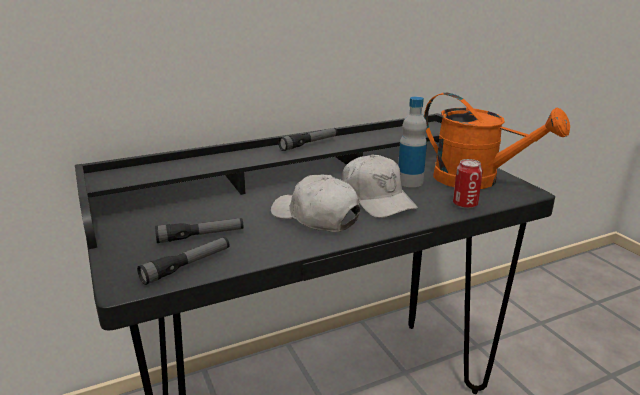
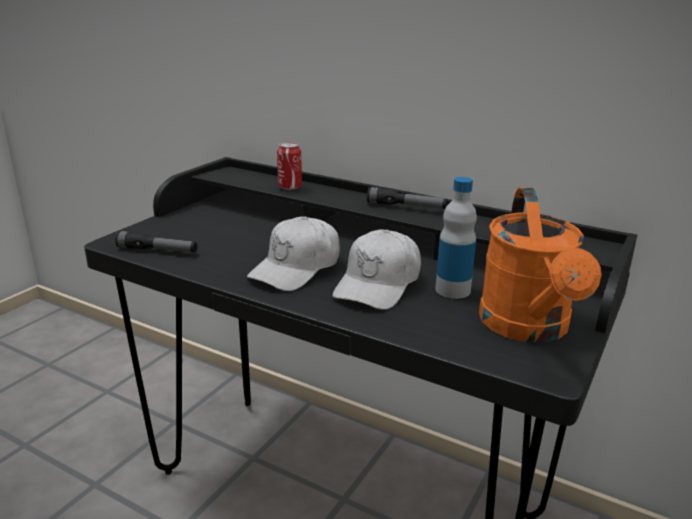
camera: 55 degrees right, 0 degrees up
flashlight [155,218,244,243] -> none
white cap [271,175,360,232] -> white cap turned 150 degrees counterclockwise [247,216,340,291]
can [453,159,483,209] -> can moved to [277,142,302,190]

